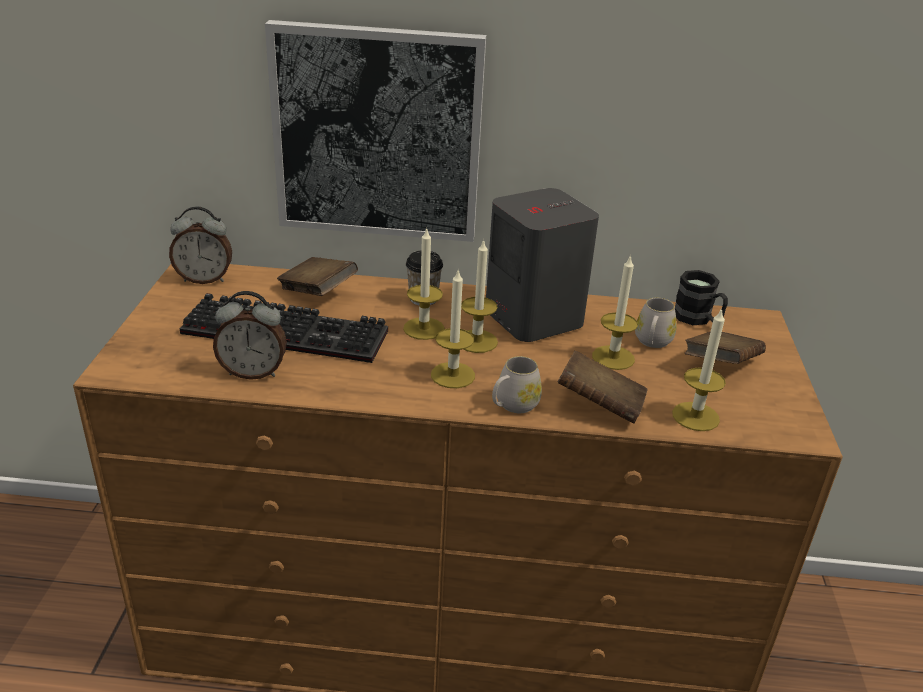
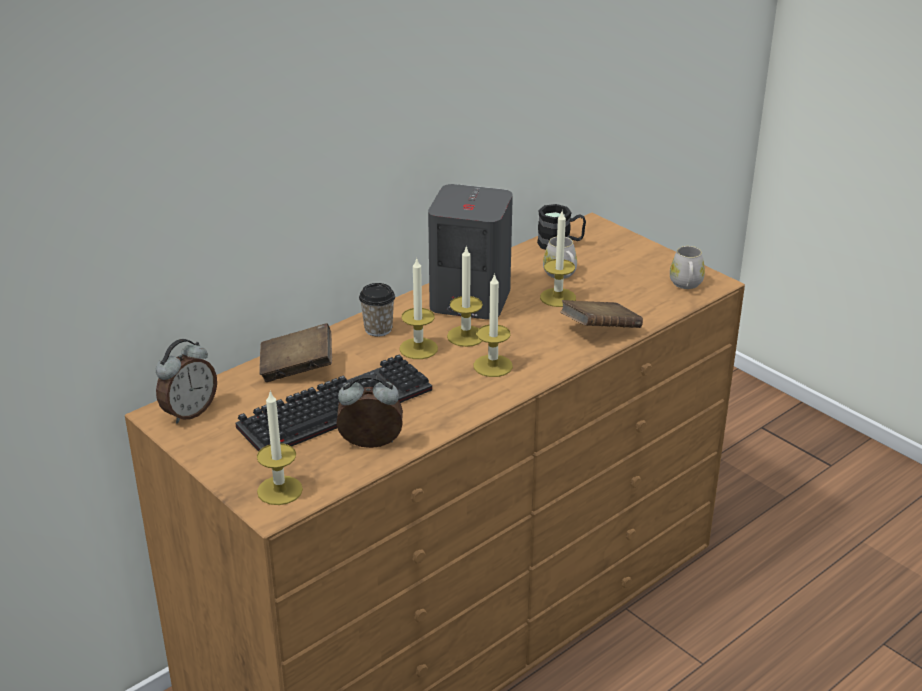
camera: 45 degrees left, 0 degrees up
alarm clock [213,291,287,380] -> alarm clock turned 135 degrees counterclockwise [336,374,403,448]
picture [265,20,486,242] -> none
white mug [492,356,542,413] -> white mug moved to [670,246,705,289]
candle [672,308,726,431] -> candle moved to [257,390,303,505]
brown book [685,331,766,364] -> none

